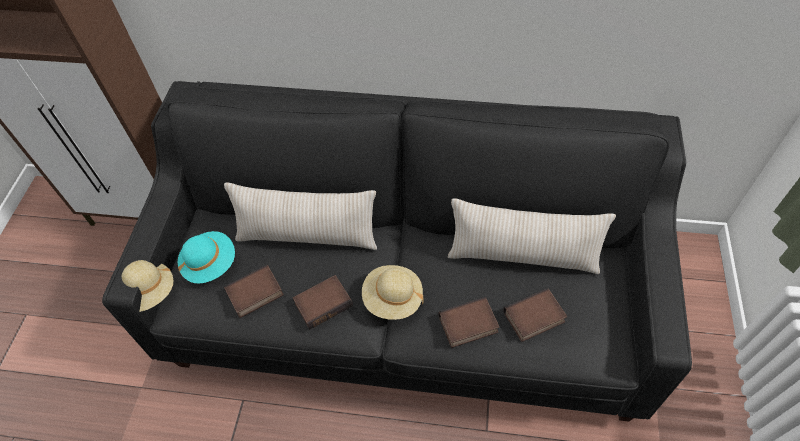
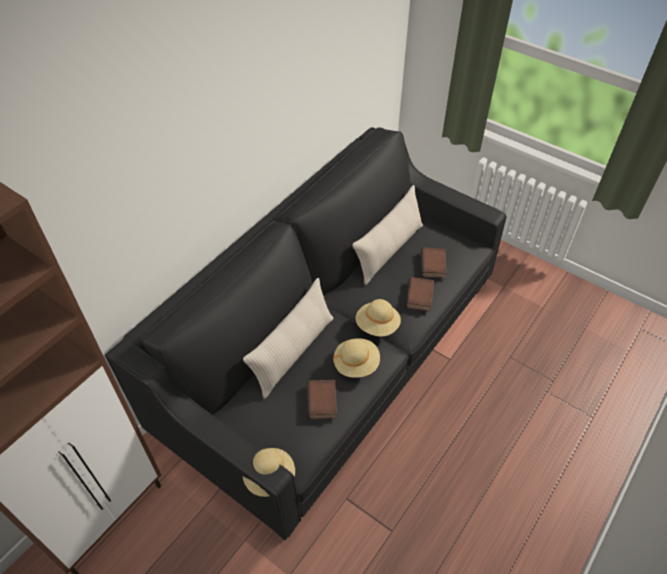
camera: 65 degrees left, 5 degrees down
turquoise hat [178,231,235,284] -> none
book [293,275,353,329] -> beige hat [333,338,380,378]

